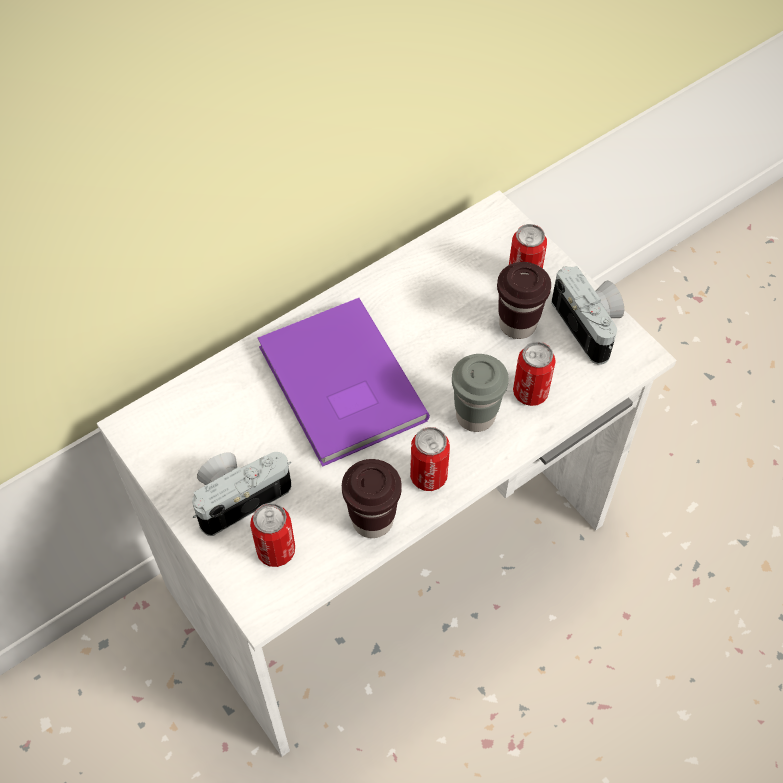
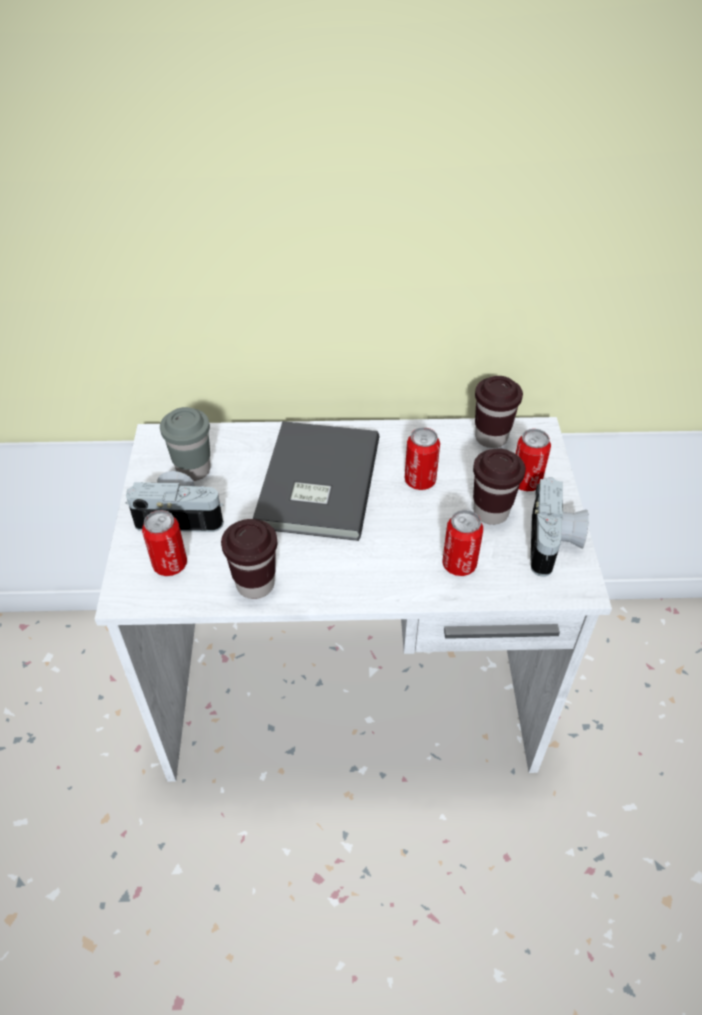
camera: 35 degrees right, 10 degrees down
purple book [258,298,430,467] -> grey book [253,421,379,541]
can [410,427,450,491] -> can moved to [405,427,440,490]
grey cup [452,354,509,432] -> grey cup moved to [160,407,210,481]
none -> brown cup [475,376,523,448]

